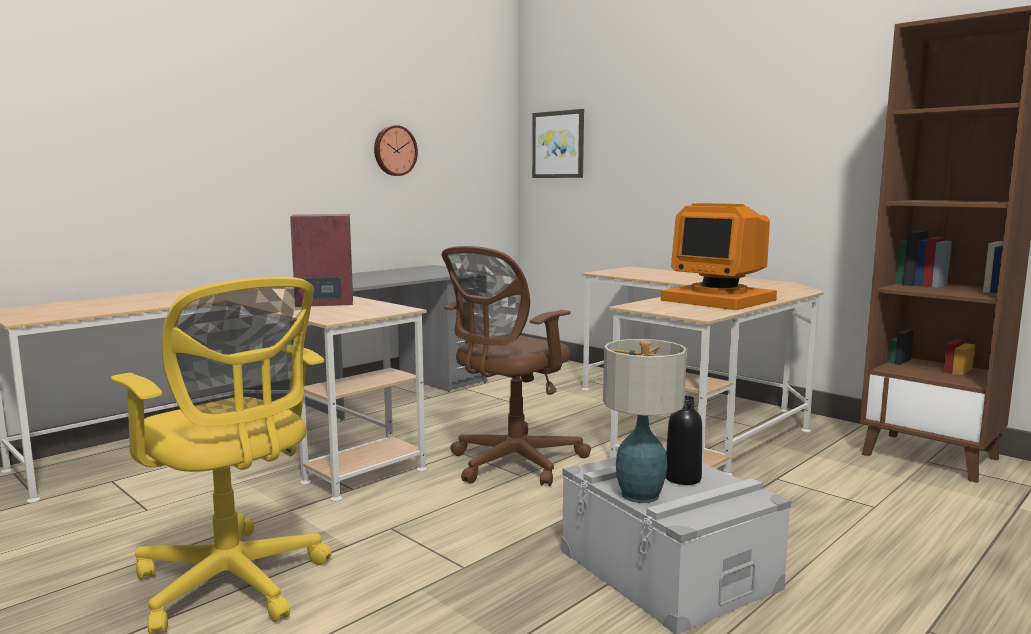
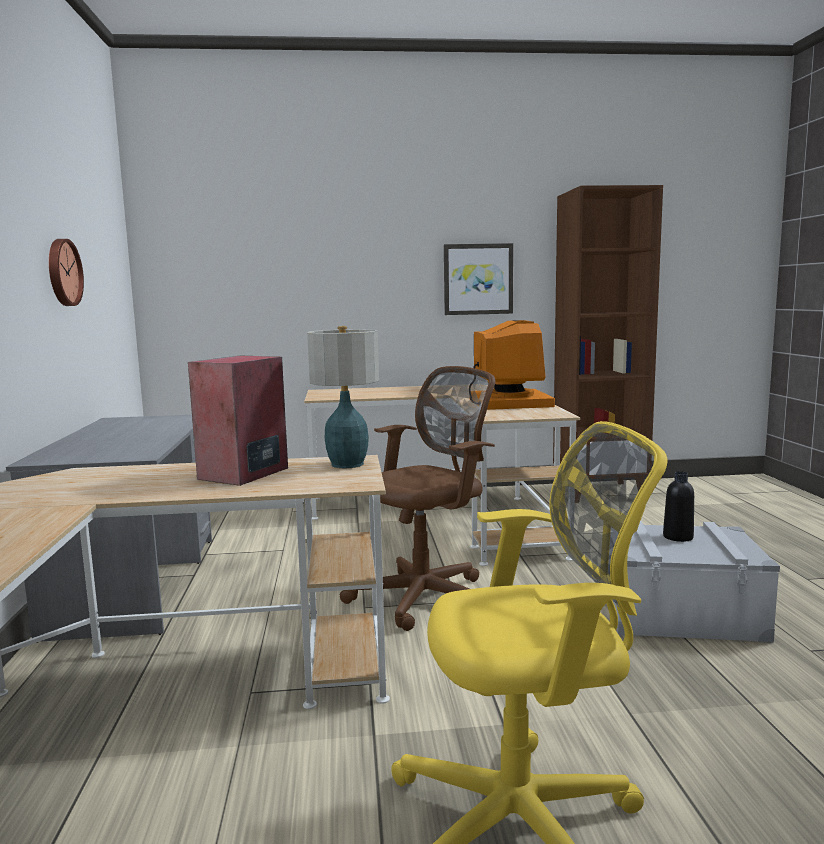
camera: 50 degrees left, 0 degrees up
brown office chair [442,246,591,486] -> brown office chair turned 120 degrees counterclockwise [340,366,496,631]
picture [532,109,584,178] -> picture moved to [444,243,513,315]
table lamp [603,339,687,503] -> table lamp moved to [307,326,379,468]
monitor [661,203,777,310] -> monitor turned 90 degrees counterclockwise [474,320,555,410]

